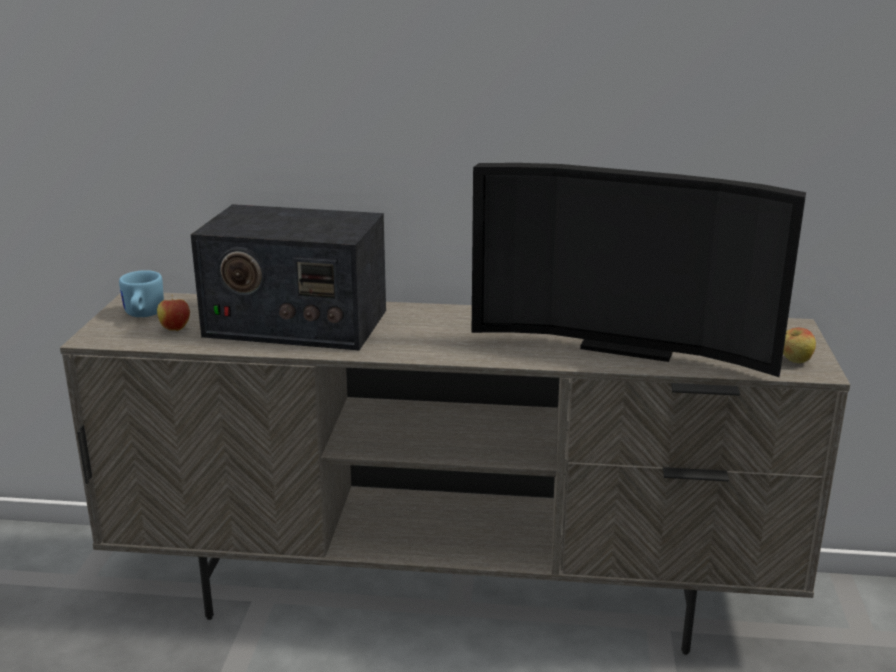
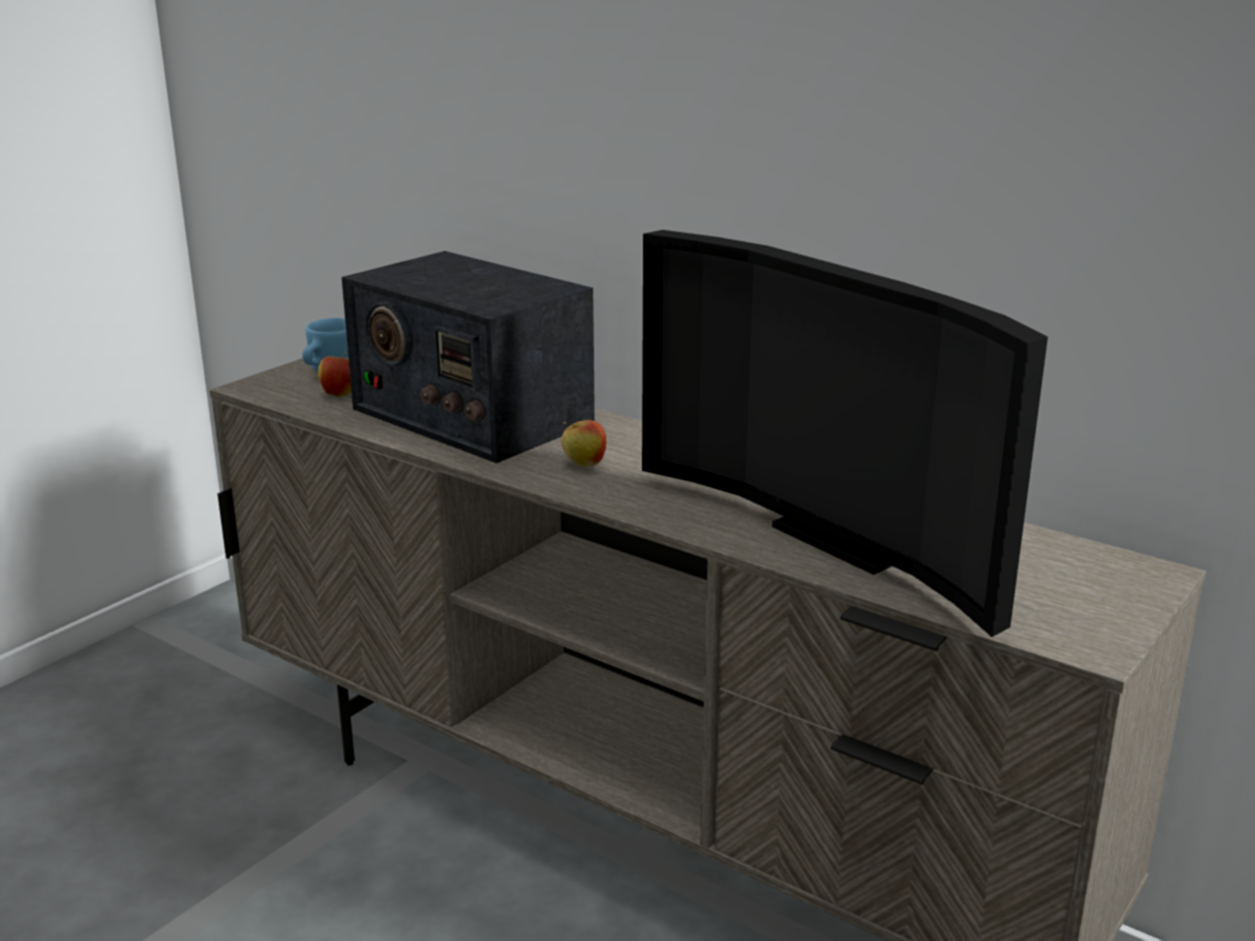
camera: 30 degrees right, 0 degrees up
apple [783,328,816,363] -> apple moved to [561,420,606,467]

